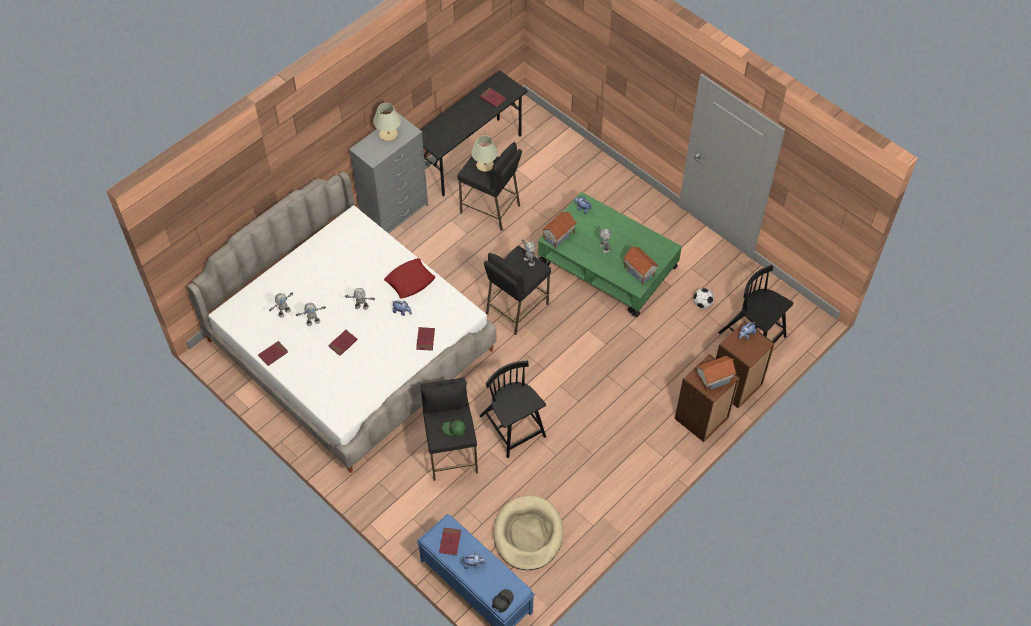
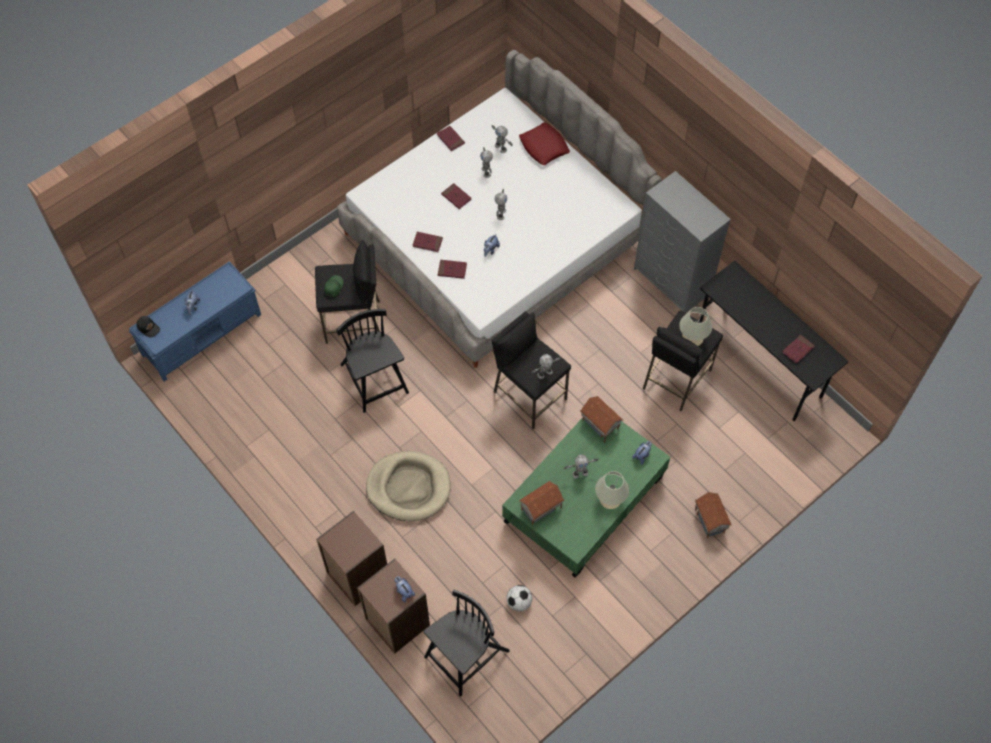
camera: 95 degrees right, 5 degrees up
beige table lamp [373,103,401,141] -> beige table lamp moved to [595,471,629,509]
red pillow [384,258,435,299] -> red pillow moved to [519,122,570,165]
red book [439,528,461,555] -> red book moved to [413,232,443,252]
black chair [480,361,546,458] -> black chair turned 90 degrees counterclockwise [337,309,409,413]
beige dog bed [493,495,563,570] -> beige dog bed moved to [366,451,451,521]
toy house [696,356,736,392] -> toy house moved to [695,492,732,538]

